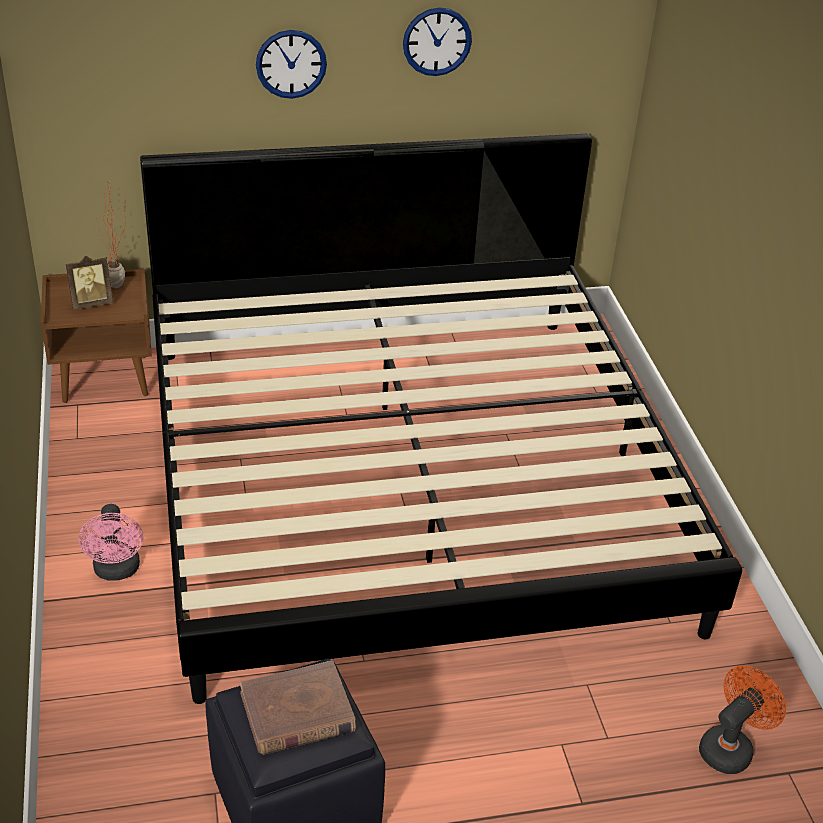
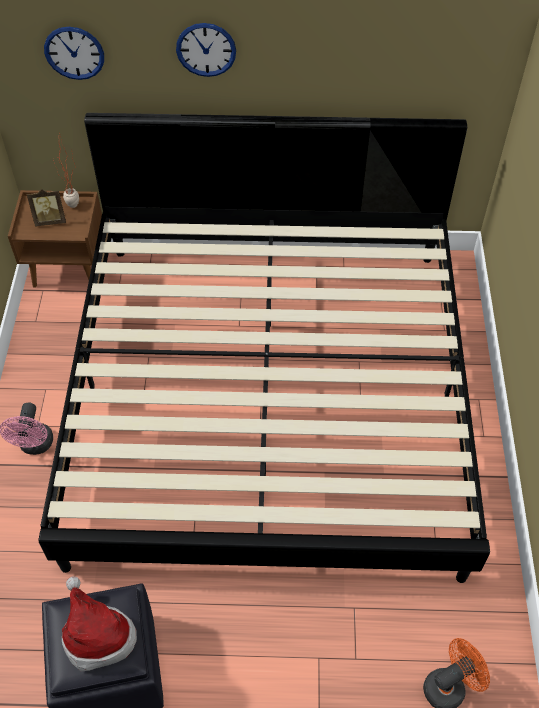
camera: 15 degrees right, 15 degrees up
brown book [240,660,356,755] -> hat [62,577,137,671]
wall clock [403,7,472,76] -> wall clock moved to [44,27,104,80]

